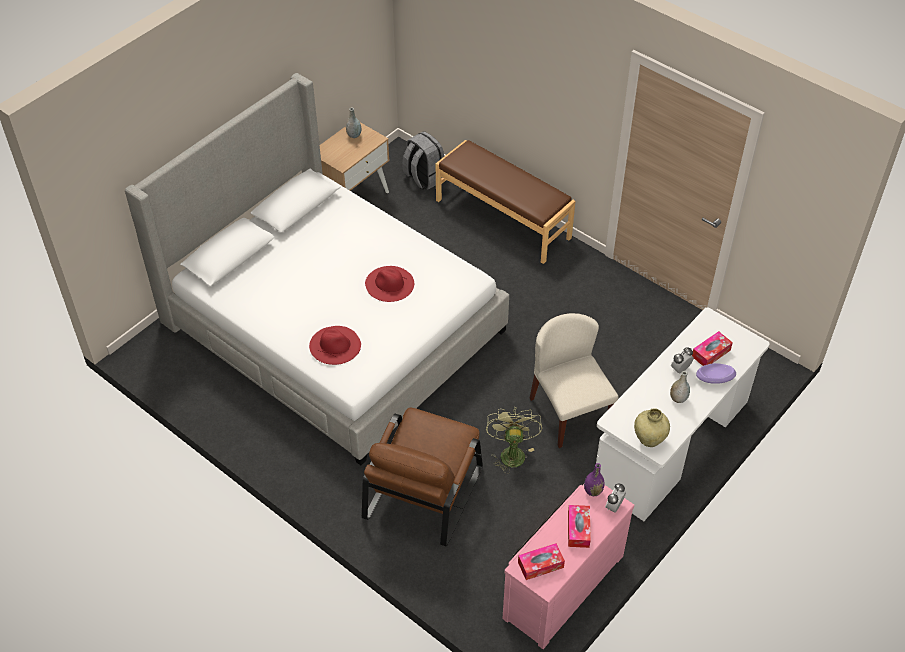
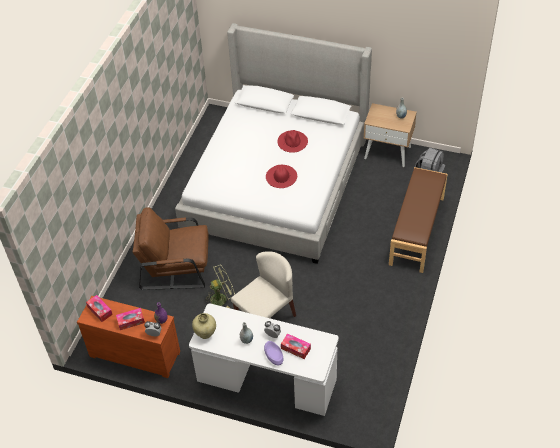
camera: 70 degrees right, 0 degrees up
red hat [309,326,361,365] -> red hat moved to [277,130,308,153]
pink dresser [502,484,634,649] -> brown dresser [77,296,180,378]

